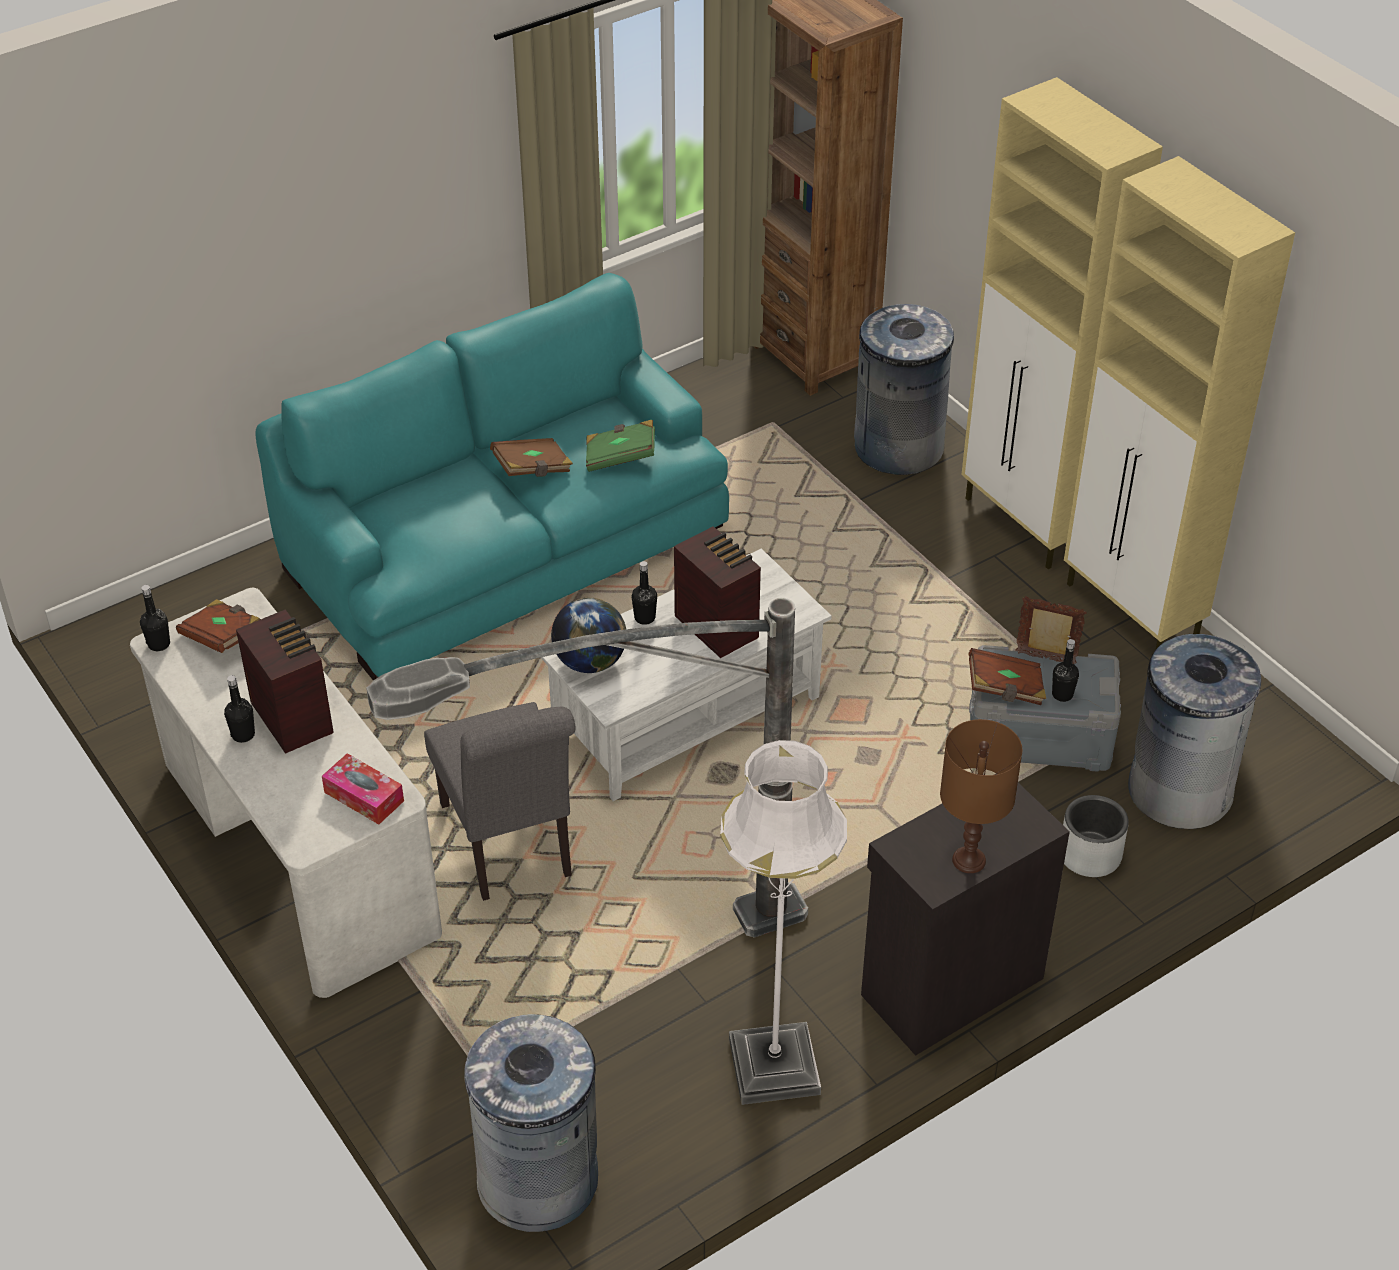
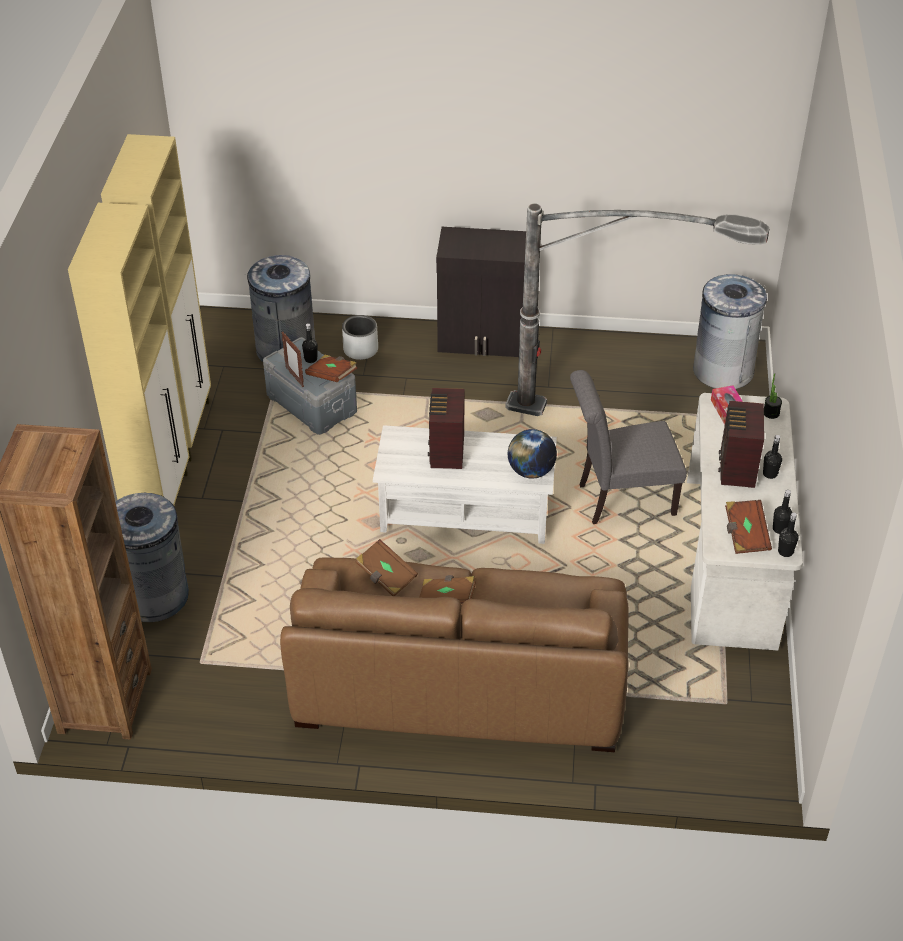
camera: 140 degrees left, 0 degrees up
turquoise sofa [256,273,729,681] -> brown sofa [280,557,629,752]
grey chair [424,702,576,901] -> grey chair turned 120 degrees counterclockwise [570,370,687,524]
green book [586,420,655,472] -> brown book [355,539,418,596]
black bottle [632,561,657,625] -> black bottle moved to [773,490,793,534]
white floor lamp [720,740,847,1105] -> none
brown table lamp [940,719,1022,873] -> none
none -> potted plant [764,373,782,419]

